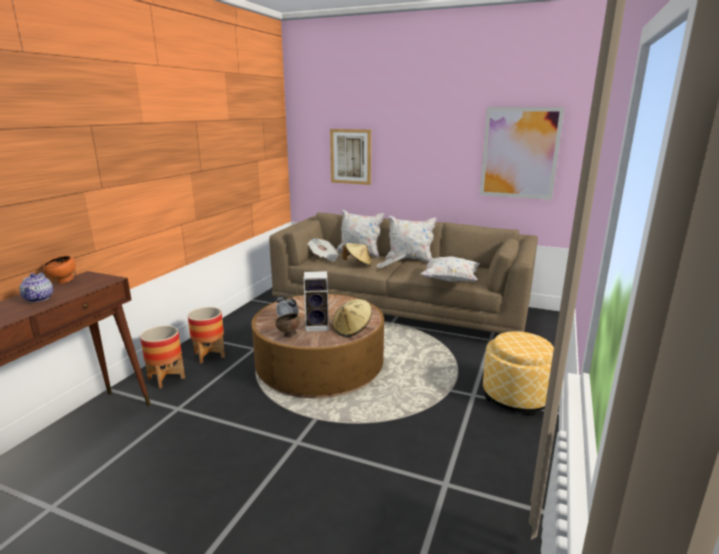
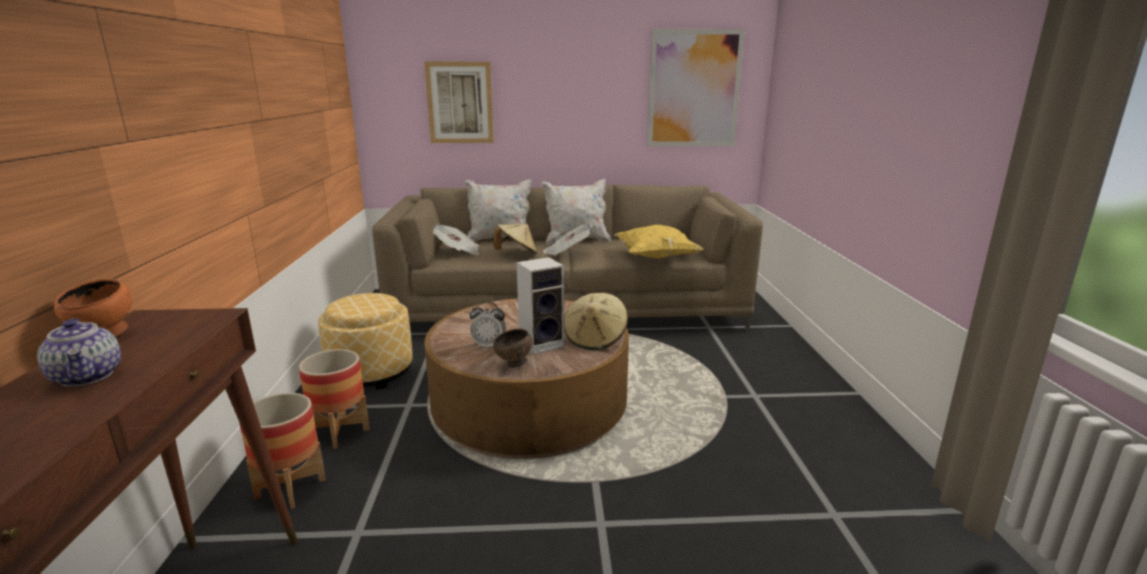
camera: 25 degrees left, 0 degrees up
white pillow [420,256,480,282] -> yellow pillow [614,225,704,258]
ottoman [483,331,554,416] -> ottoman moved to [318,293,413,390]

